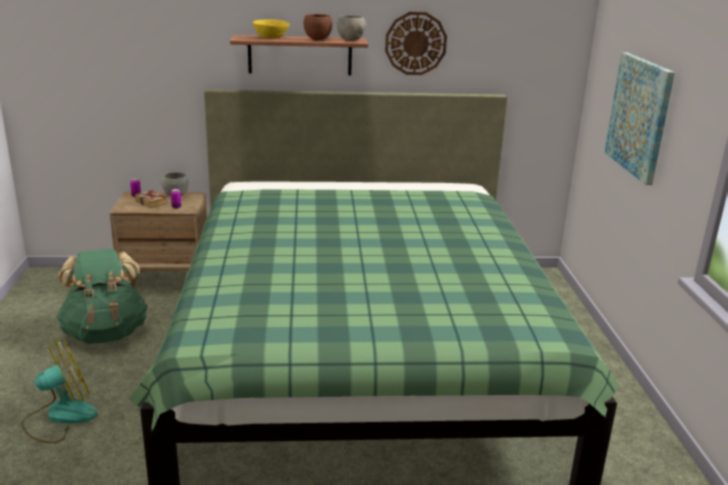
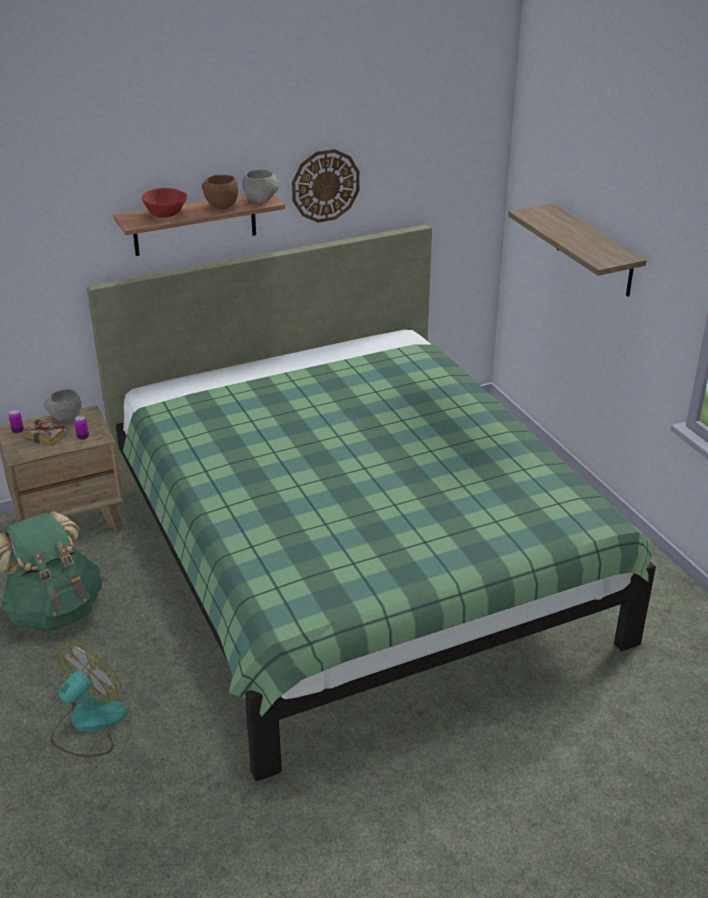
camera: 20 degrees left, 10 degrees up
yellow bowl [253,20,290,39] -> red bowl [142,188,187,218]
picture [605,52,675,185] -> shelf [508,203,647,297]

